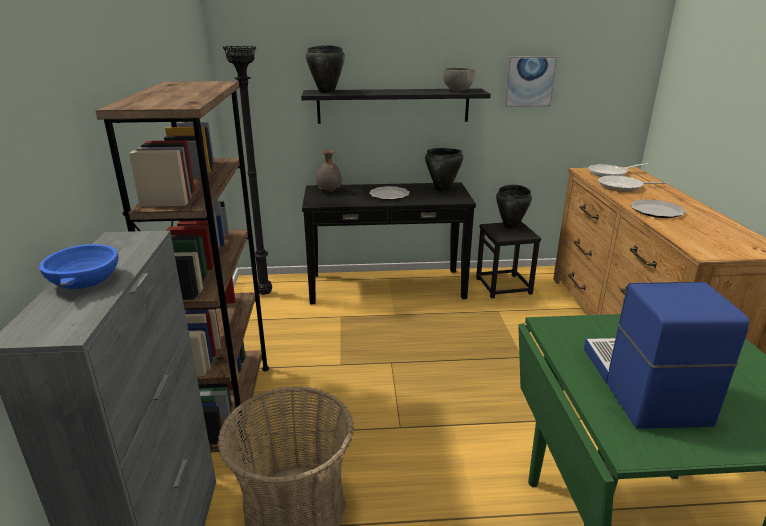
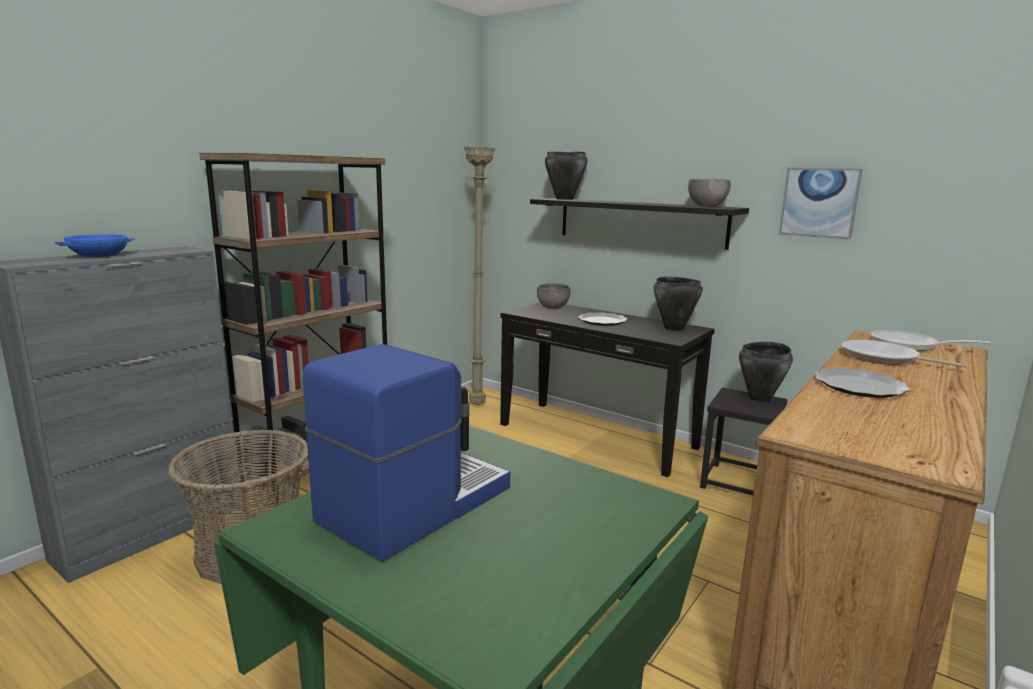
camera: 40 degrees right, 10 degrees down
black floor lamp [223,46,272,295] -> beige floor lamp [464,146,496,405]
grey vase [316,150,342,192] -> grey bowl [537,283,570,309]

